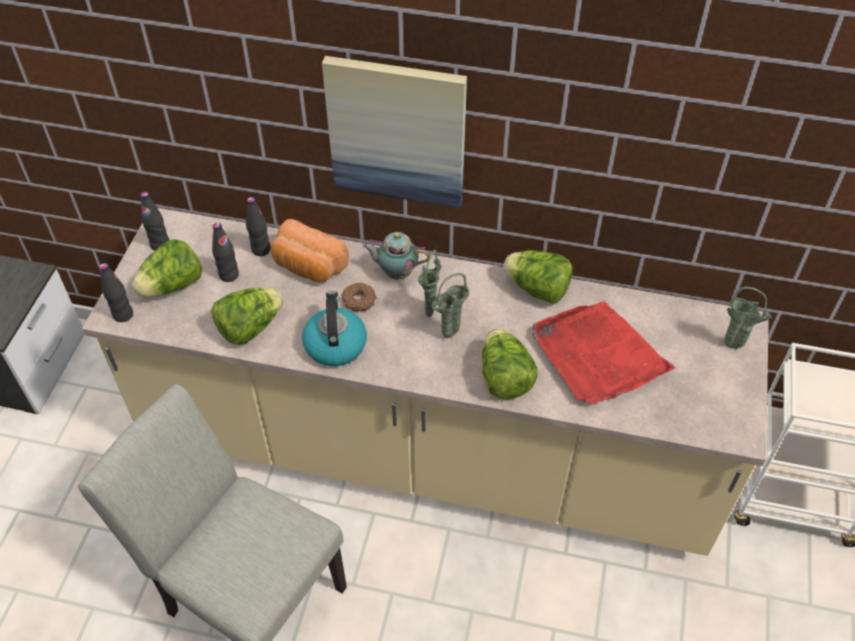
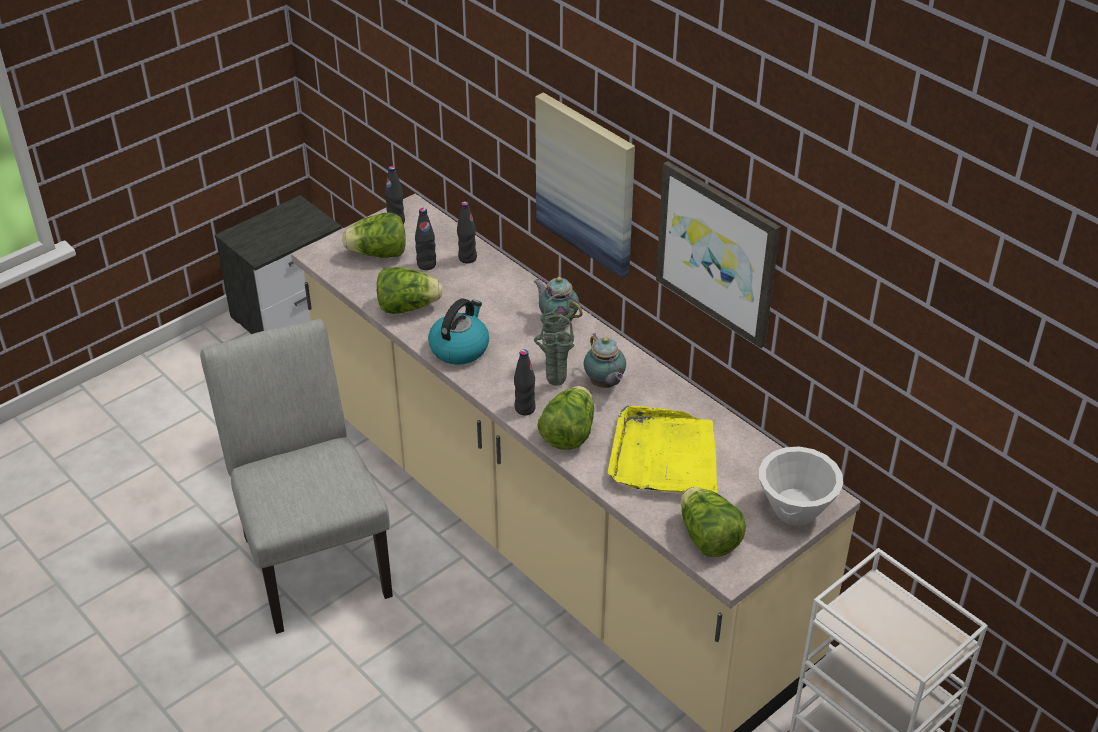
camera: 35 degrees right, 10 degrees down
black bottle [100,263,133,322] -> black bottle moved to [514,349,536,415]
bread [271,219,349,282] -> none
donut [342,282,377,312] -> none
lettuce [503,250,573,304] -> lettuce moved to [680,487,746,557]
red tray [532,301,676,404] -> yellow tray [608,405,718,493]
green vase [724,287,772,349] -> white bowl [759,447,843,525]
none -> teapot [584,333,626,388]
none -> picture [656,161,780,348]

